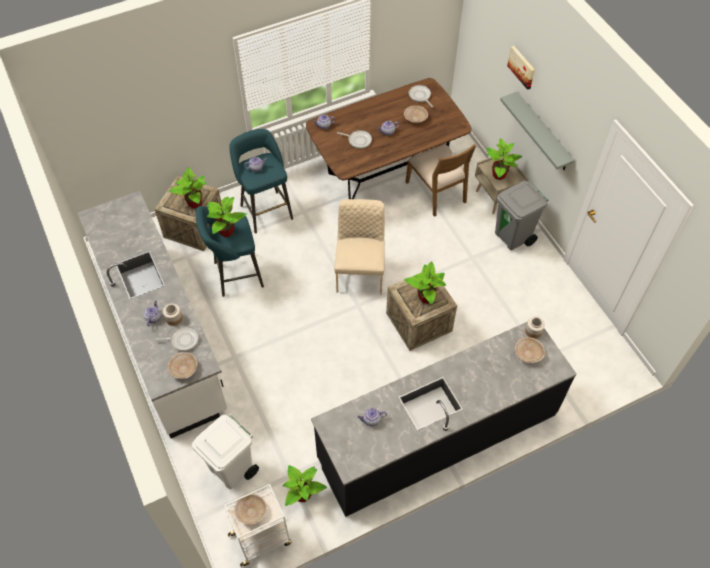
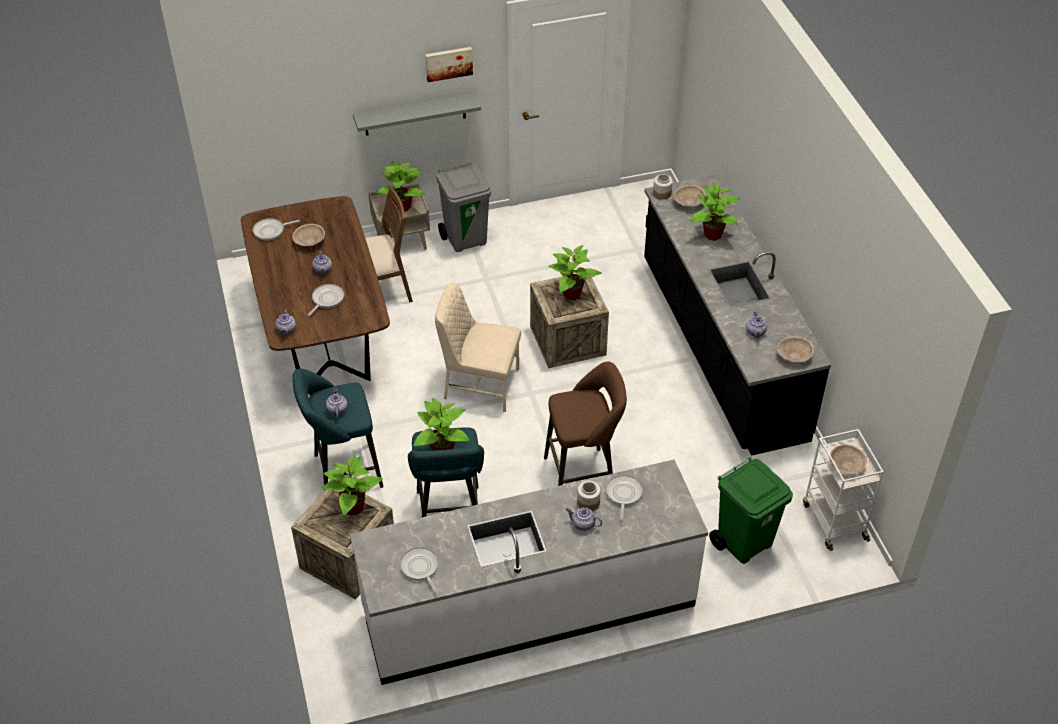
camera: 80 degrees left, 10 degrees down
beige bowl [168,352,197,379] -> beige bowl moved to [777,336,814,362]
white trash can [192,414,259,489] -> green trash can [709,457,793,564]
potted plant [283,465,327,506] -> potted plant moved to [689,182,740,241]
picture [507,46,535,90] -> picture moved to [425,47,473,82]
none -> frying pan [400,547,439,593]
none -> brown stool [544,362,627,486]

